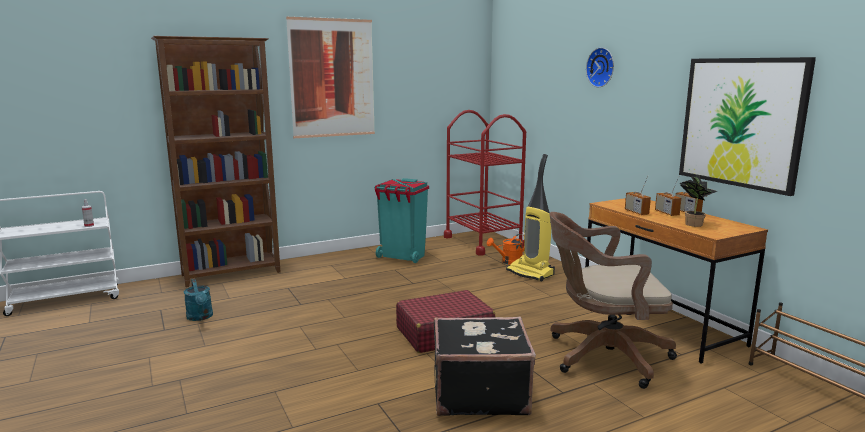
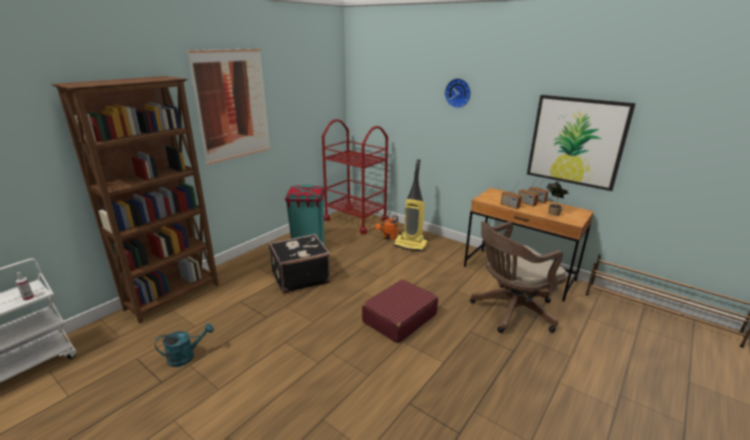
camera: 25 degrees left, 10 degrees up
turquoise watering can [184,279,213,321] -> turquoise watering can turned 60 degrees counterclockwise [155,323,214,367]
black suitcase [434,317,536,416] -> black suitcase moved to [269,234,330,294]

